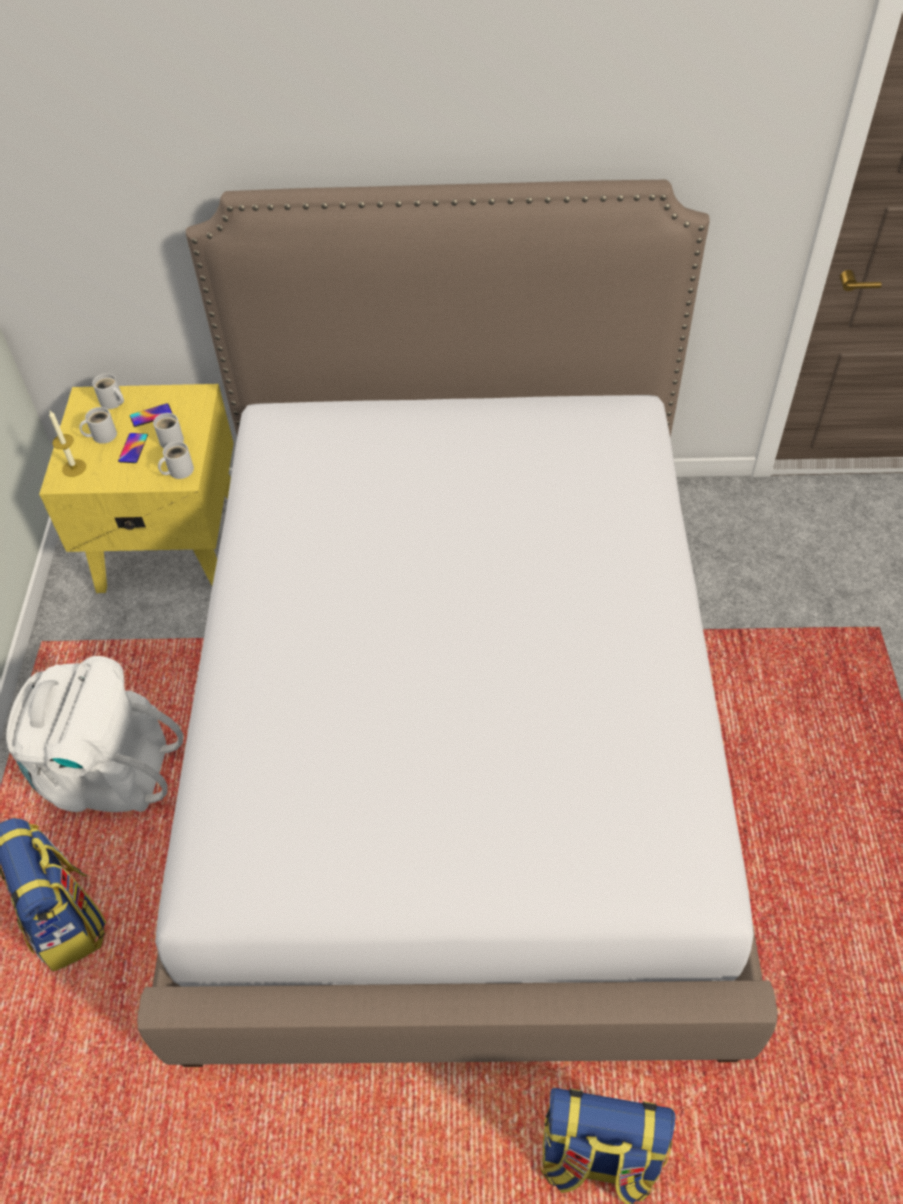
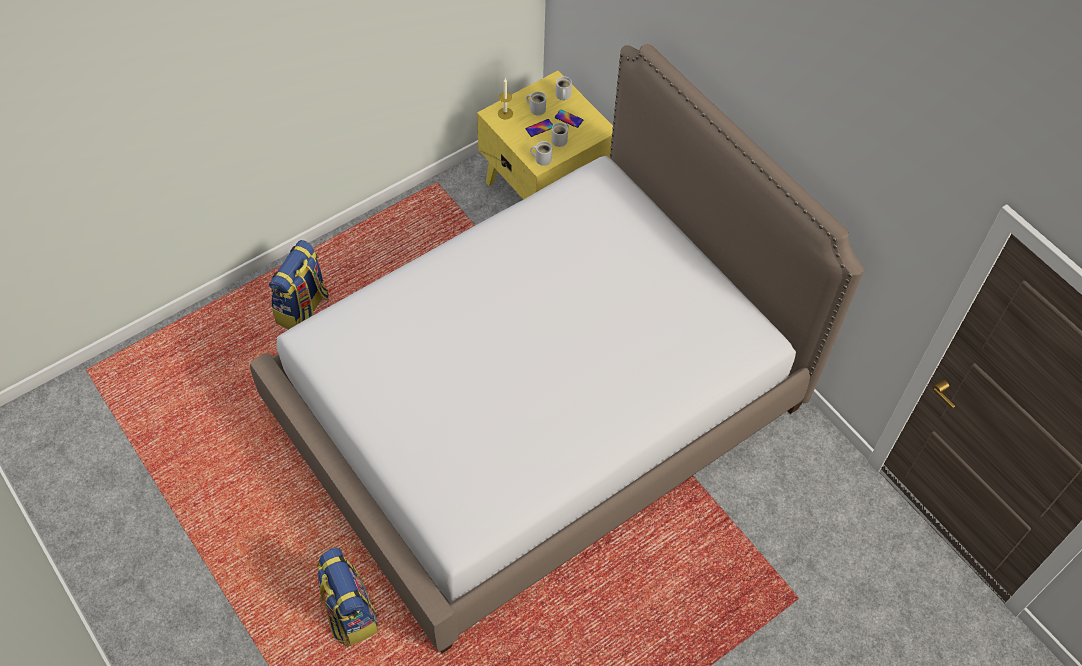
camera: 50 degrees right, 5 degrees up
white backpack [6,656,183,812] -> none

